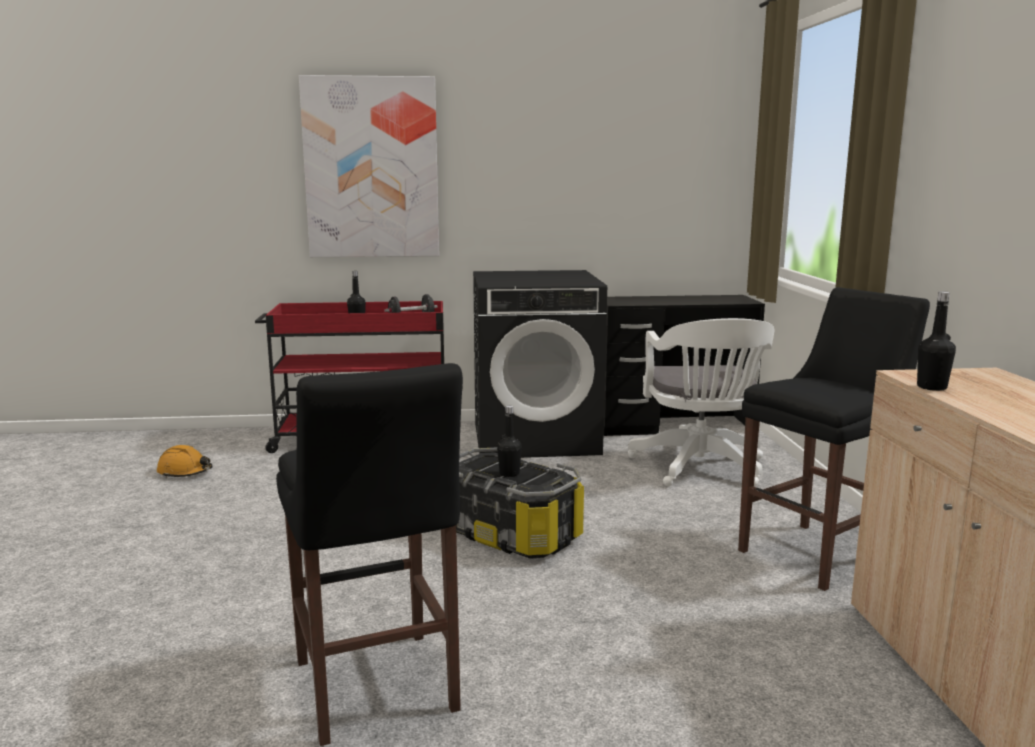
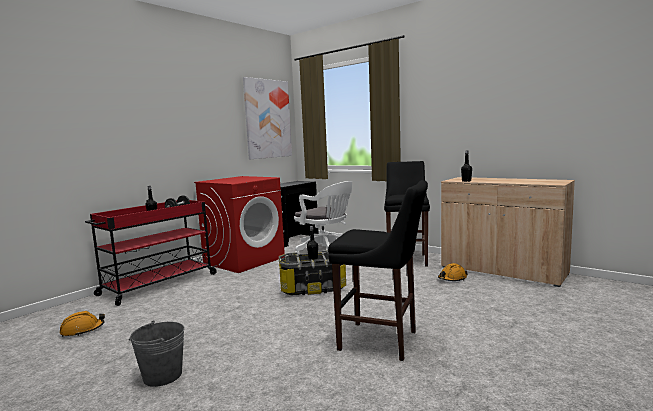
camera: 45 degrees left, 5 degrees down
picture [299,75,439,257] -> picture moved to [243,77,292,159]
black washing machine [473,270,607,458] -> red washing machine [194,176,285,273]
none -> grey bucket [129,321,185,387]
none -> orange hard hat [438,263,468,281]

